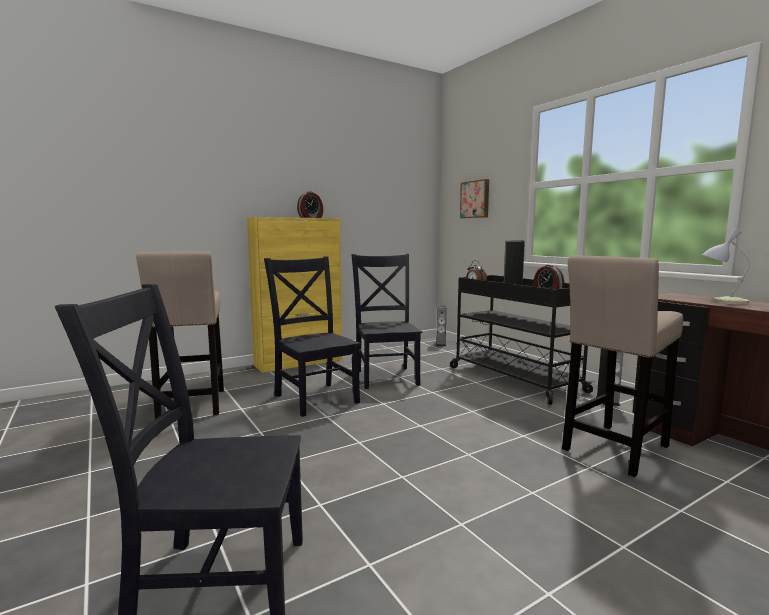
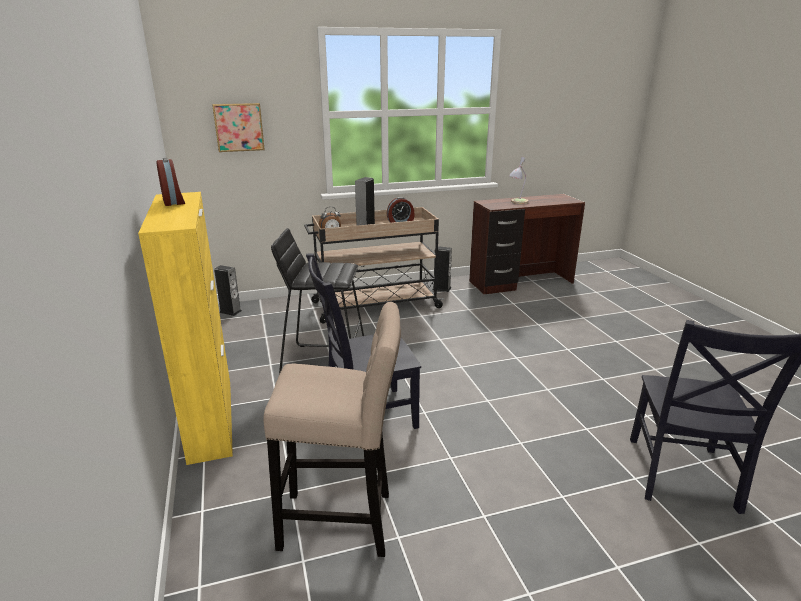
camera: 75 degrees left, 15 degrees up
black chair [352,254,422,389] -> black stool [271,228,364,374]
black cart [450,275,596,405] -> beige cart [304,207,444,324]
beige stool [562,255,683,477] -> none

